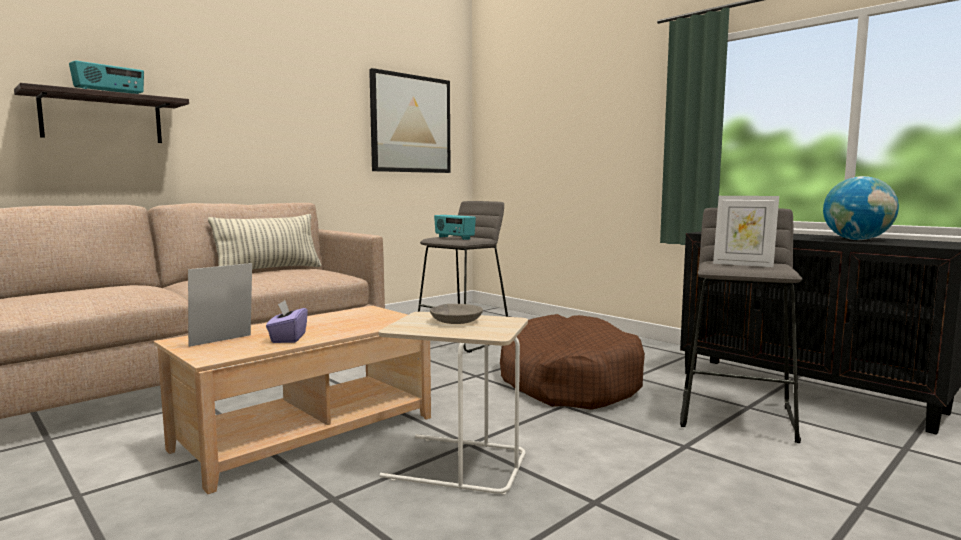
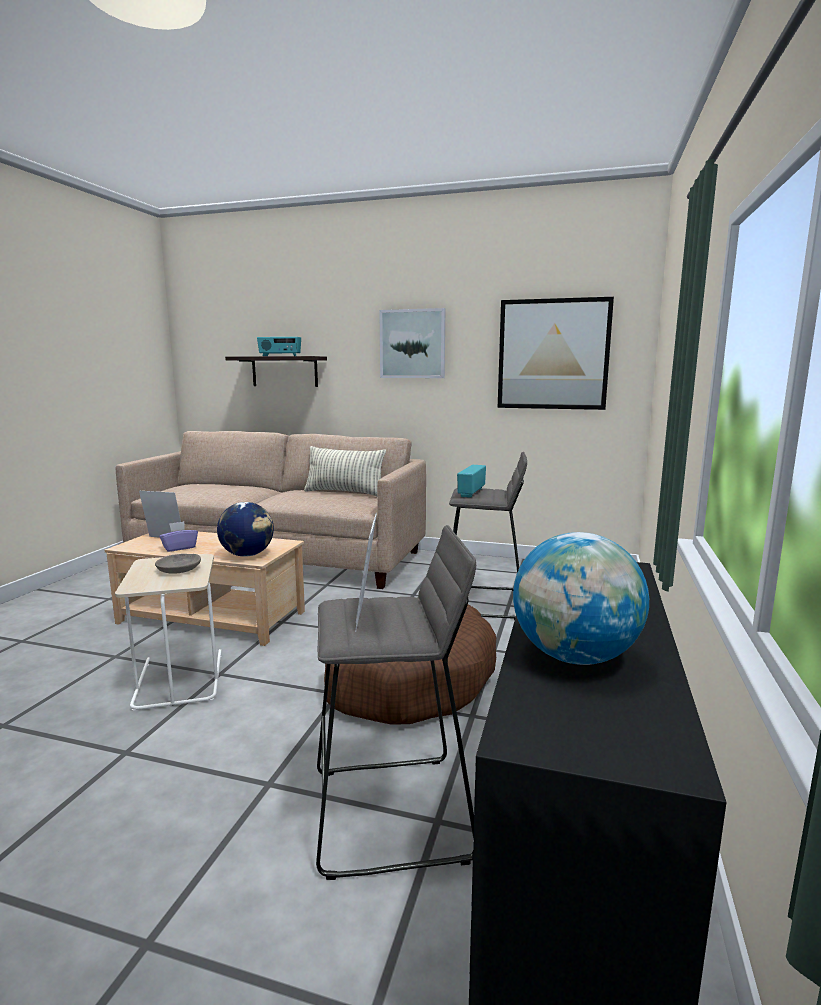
camera: 60 degrees right, 5 degrees up
none -> globe [217,502,274,557]
none -> picture [379,308,445,378]

